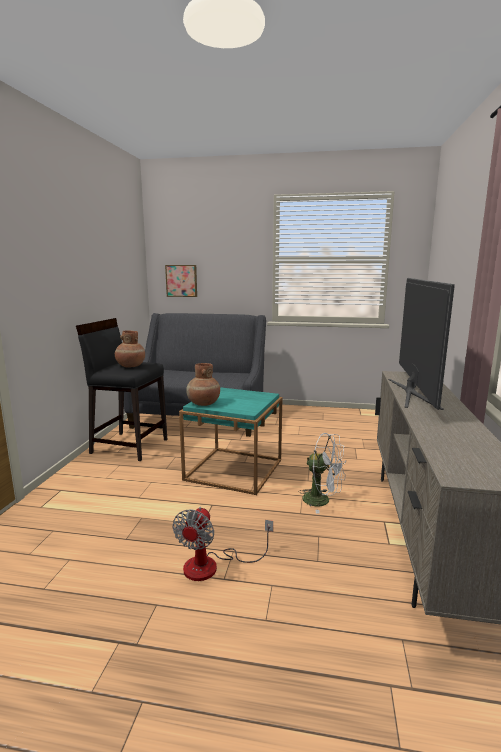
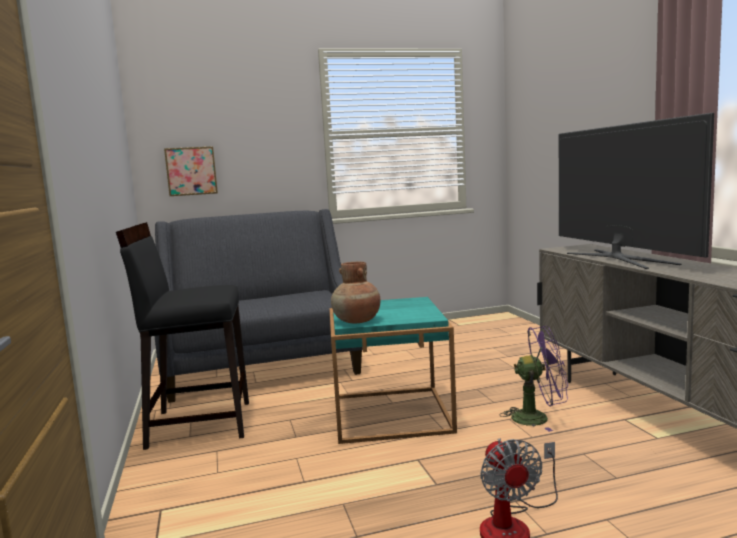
camera: 25 degrees left, 5 degrees down
brown vase [115,330,145,368] -> none
white fan [298,433,346,513] -> purple fan [499,326,568,432]

